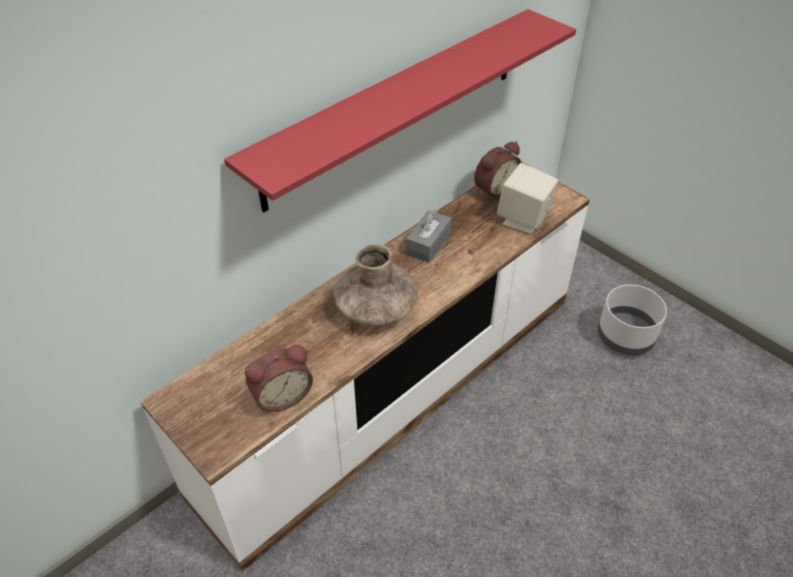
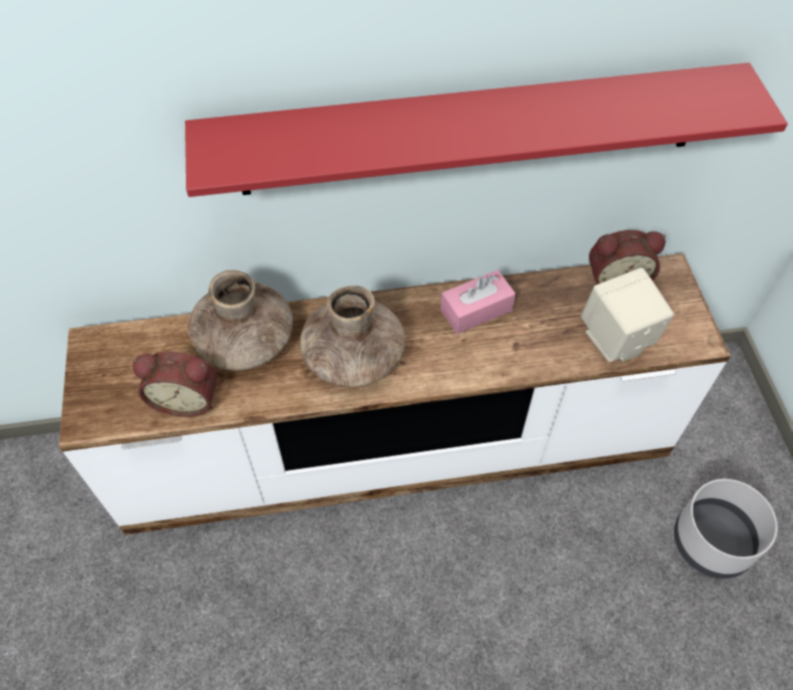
camera: 35 degrees right, 10 degrees up
grey tissue box [406,210,452,263] -> pink tissue box [440,270,516,334]
none -> brown vase [188,270,293,371]

